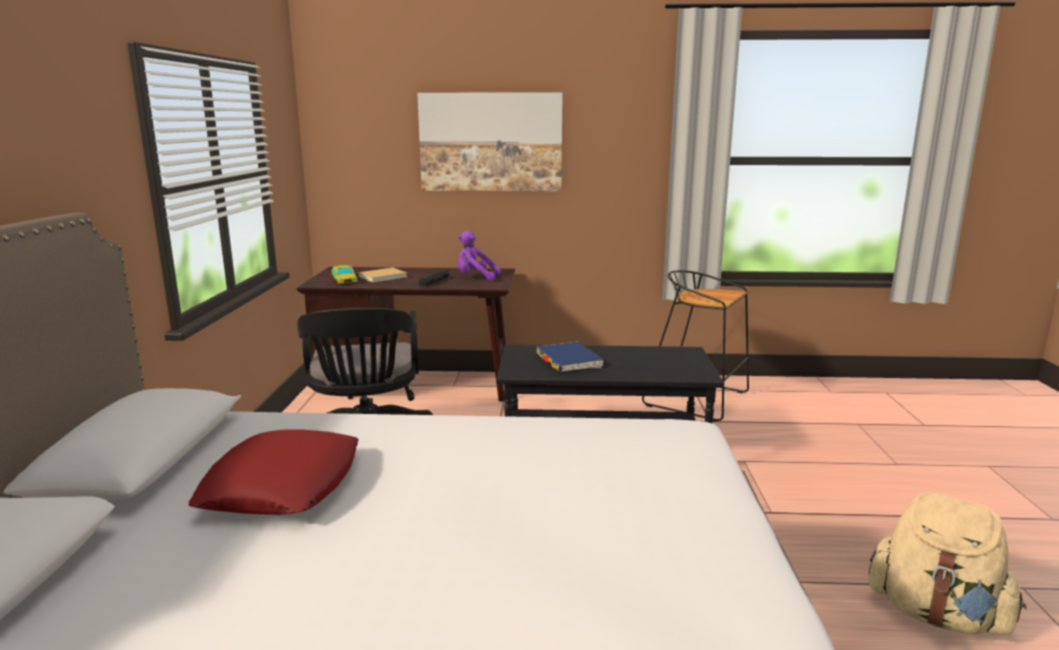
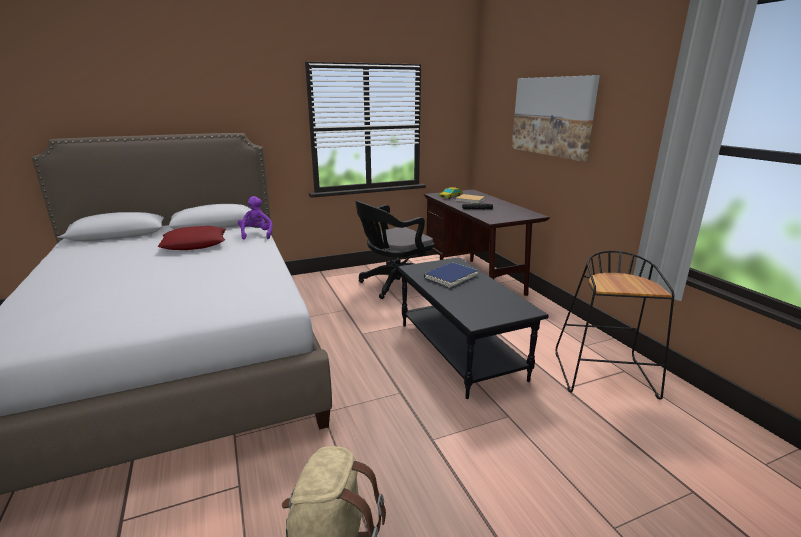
camera: 65 degrees right, 5 degrees up
purple plush toy [458,231,501,281] -> purple plush toy moved to [238,196,273,240]

